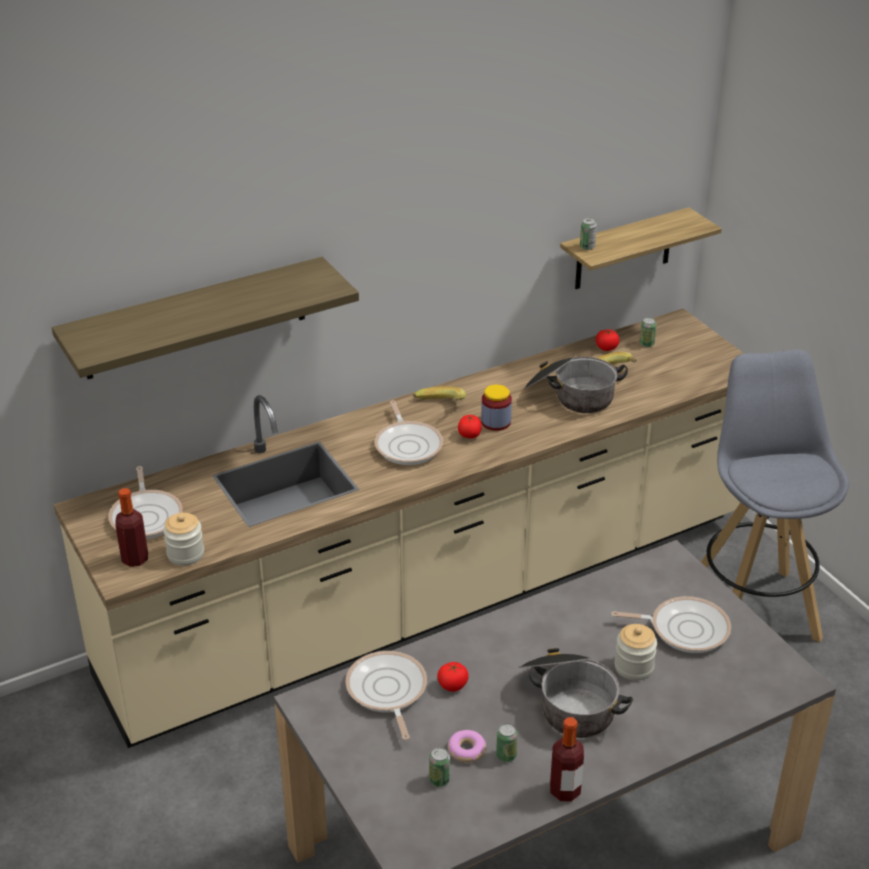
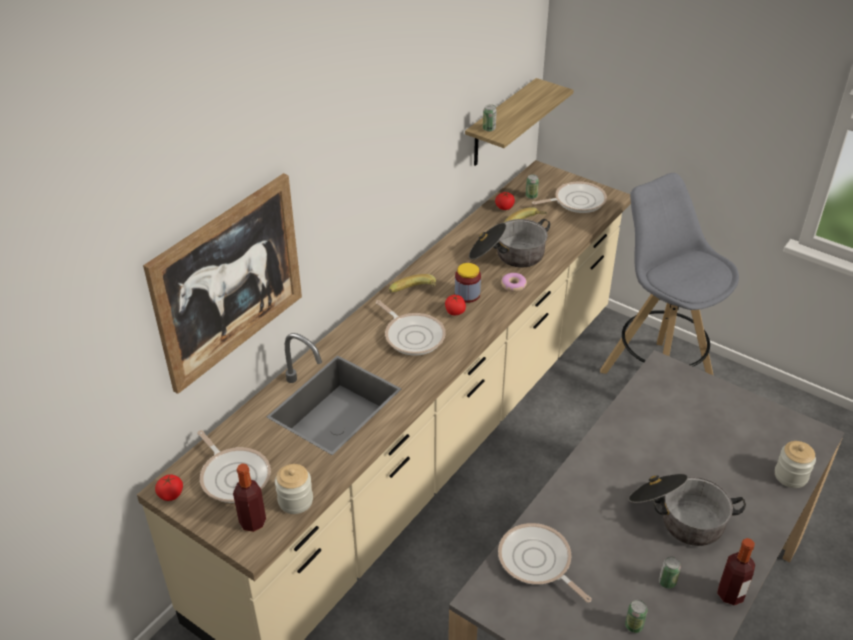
camera: 25 degrees left, 5 degrees up
shelf [52,257,359,379] -> picture [143,173,302,394]
tomato [437,662,469,692] -> tomato moved to [155,474,183,501]
donut [448,730,486,763] -> donut moved to [501,273,527,292]
frying pan [611,596,731,653] -> frying pan moved to [532,182,607,213]
jar [615,624,657,681] -> jar moved to [775,441,816,488]

